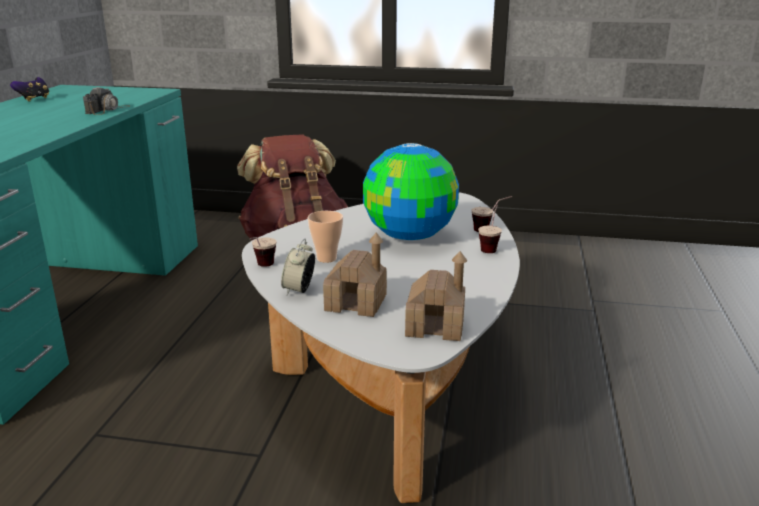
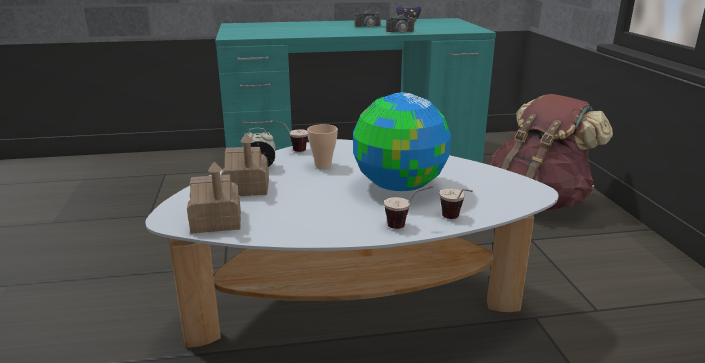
camera: 70 degrees right, 0 degrees up
none -> camera [354,10,386,28]

